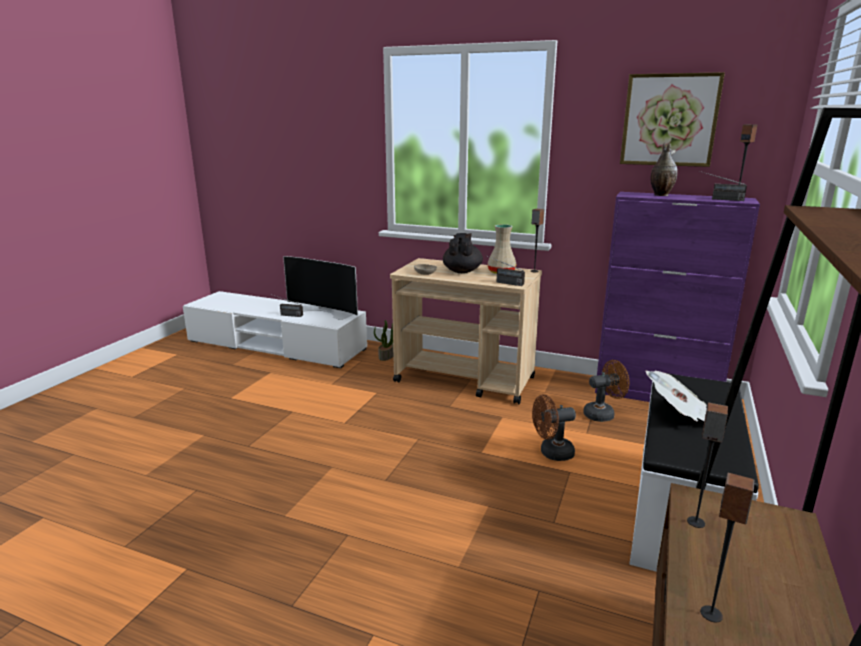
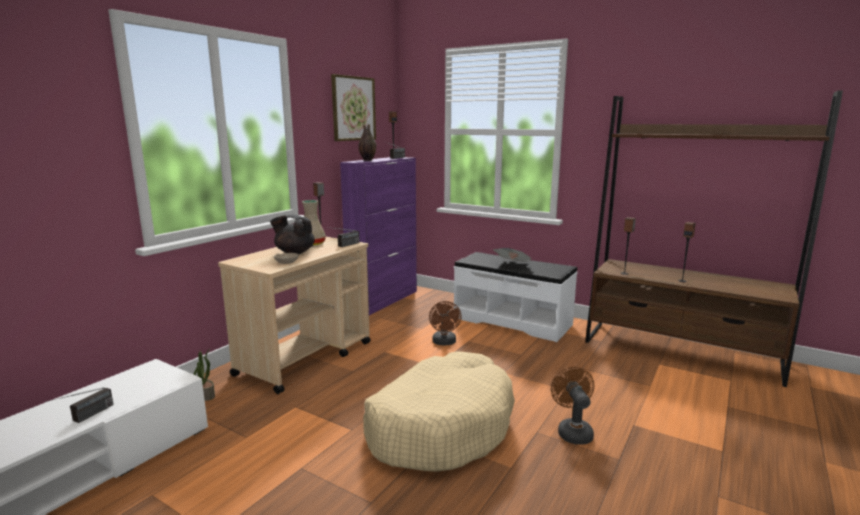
camera: 80 degrees left, 5 degrees down
television [283,256,358,320] -> none
brown fan [583,360,629,422] -> brown fan moved to [551,367,595,445]
none -> beige dog bed [363,351,515,472]

